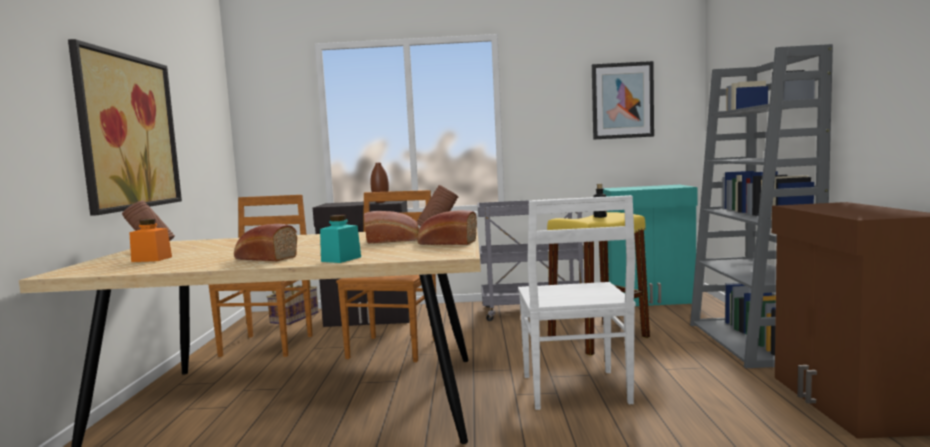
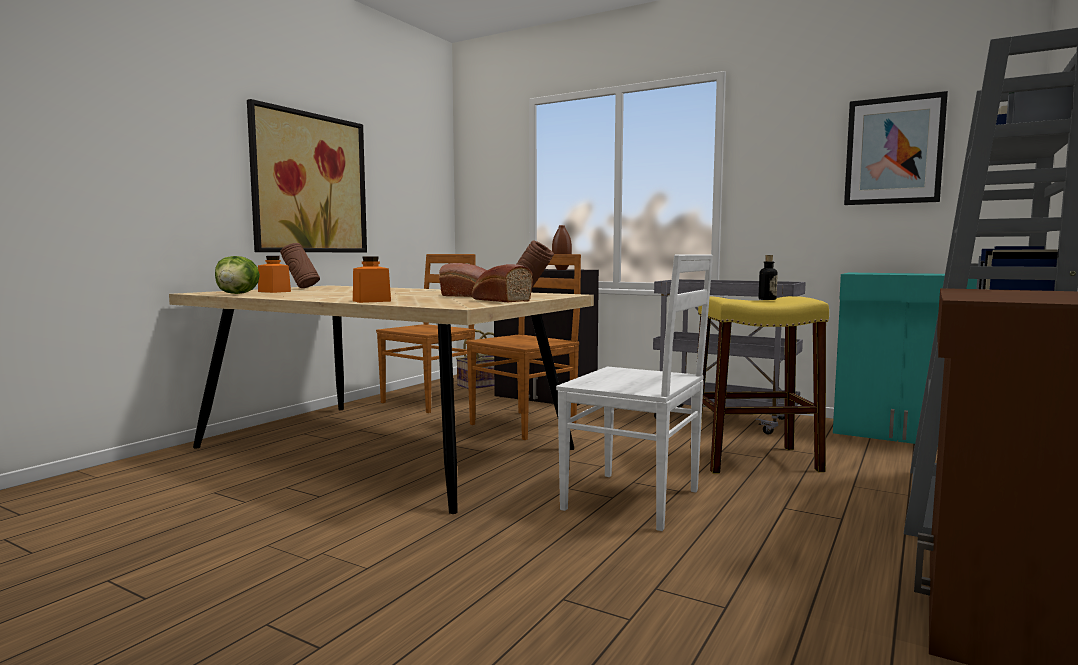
camera: 30 degrees right, 0 degrees up
bread [234,224,297,261] -> none
turquoise jar [320,215,361,263] -> orange jar [353,256,391,303]
white chair [518,195,636,410] -> white chair turned 90 degrees counterclockwise [556,254,713,531]
none -> lettuce [215,256,260,294]

